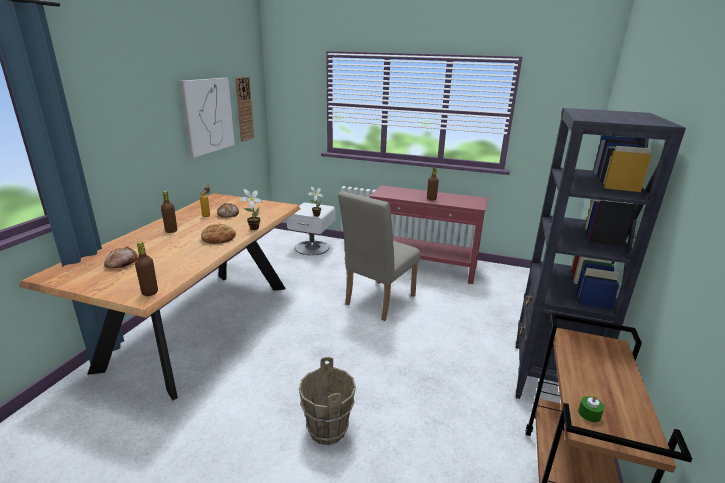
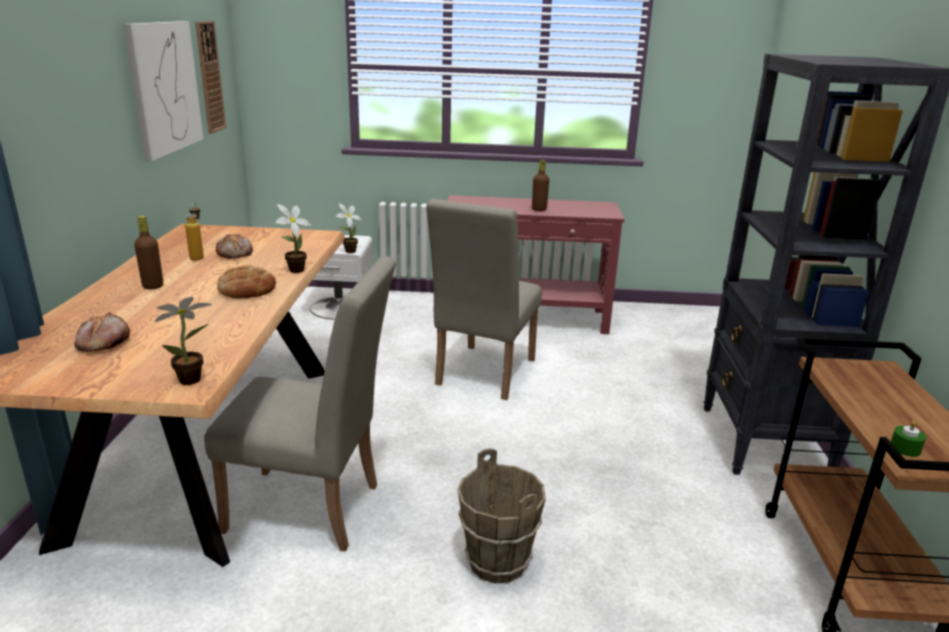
camera: 15 degrees left, 0 degrees up
brown bottle [135,241,158,296] -> potted plant [154,297,212,385]
none -> beige chair [204,256,396,551]

